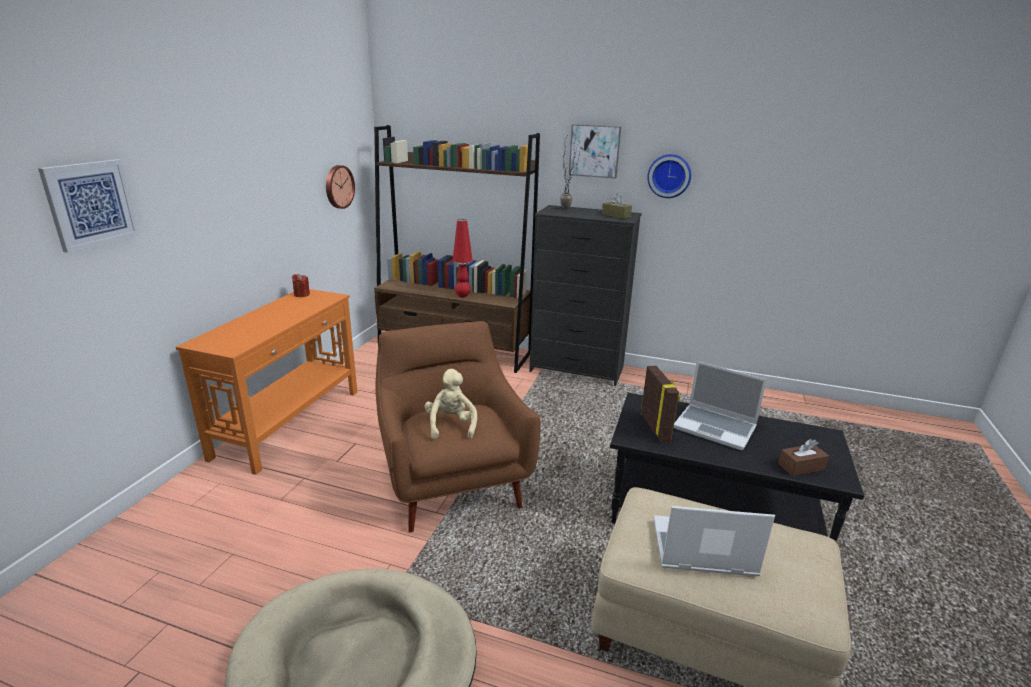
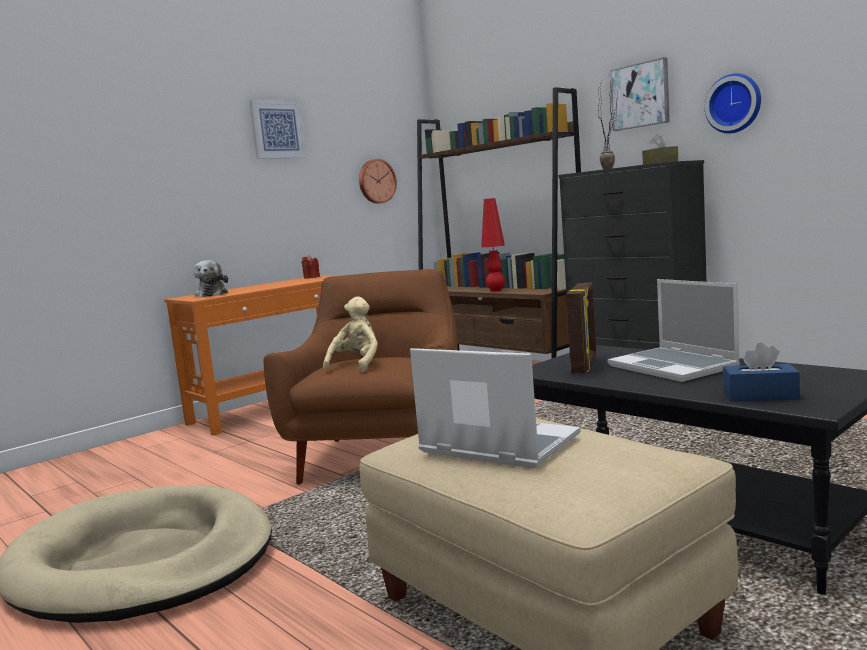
camera: 30 degrees right, 15 degrees down
picture [38,159,139,253] -> picture moved to [249,100,307,159]
brown tissue box [778,439,829,476] -> blue tissue box [723,342,800,401]
none -> plush toy [194,260,228,297]

